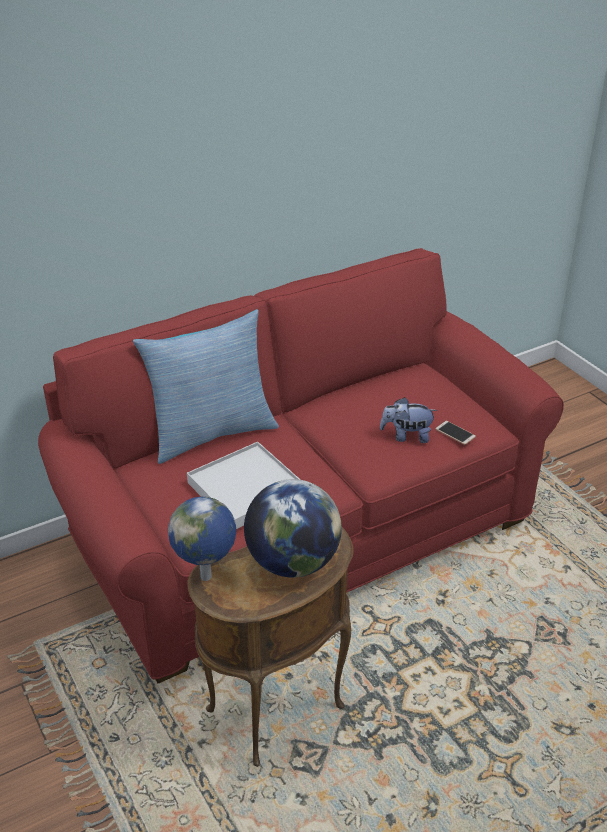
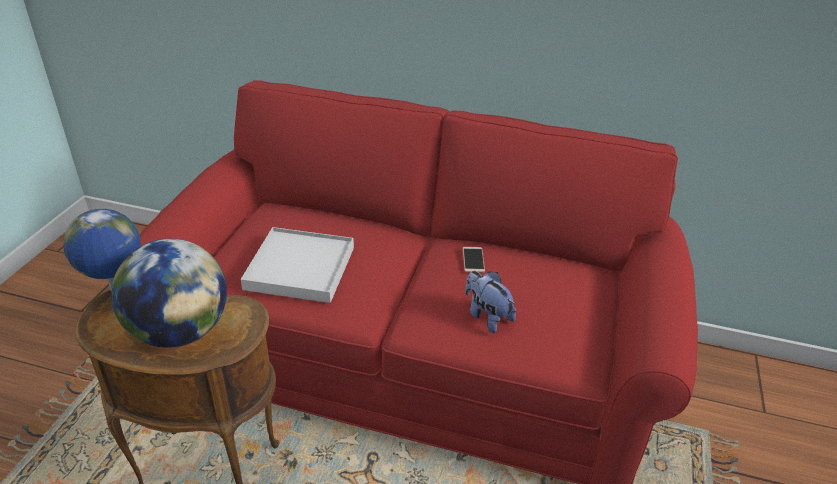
camera: 45 degrees right, 0 degrees up
pillow [133,309,279,464] -> none
phone [435,421,476,445] -> phone moved to [463,247,485,273]

